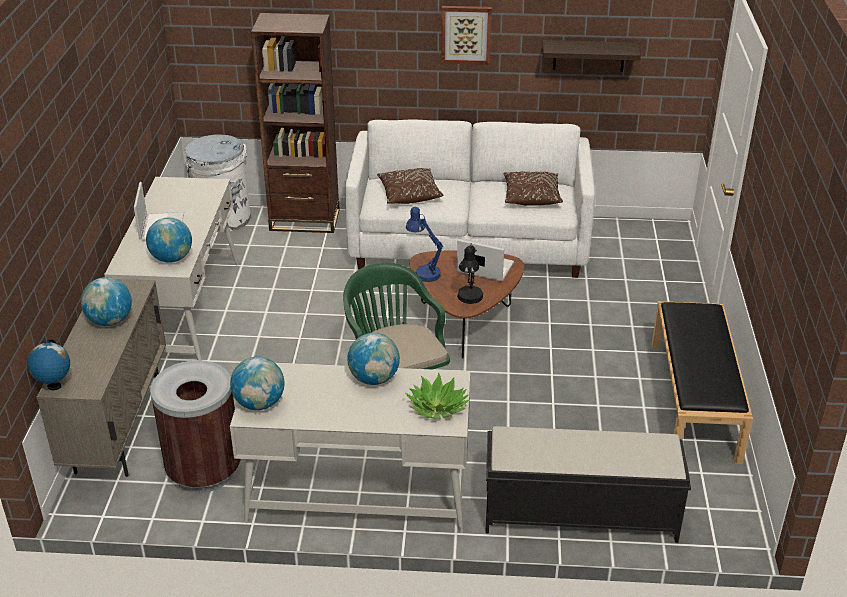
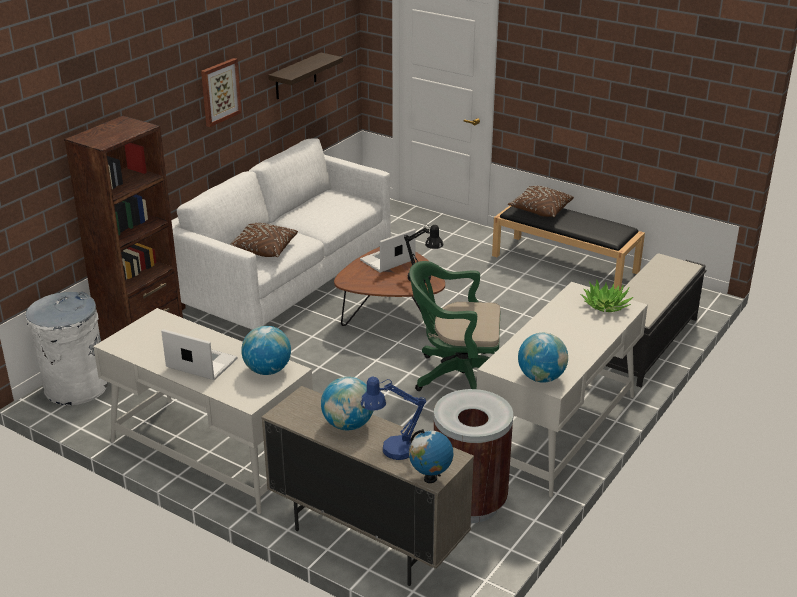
camera: 60 degrees left, 5 degrees down
globe [347,333,400,385] -> none
blue table lamp [406,207,443,282] -> blue table lamp moved to [361,376,426,460]
brown pillow [503,172,563,206] -> brown pillow moved to [508,186,574,217]

